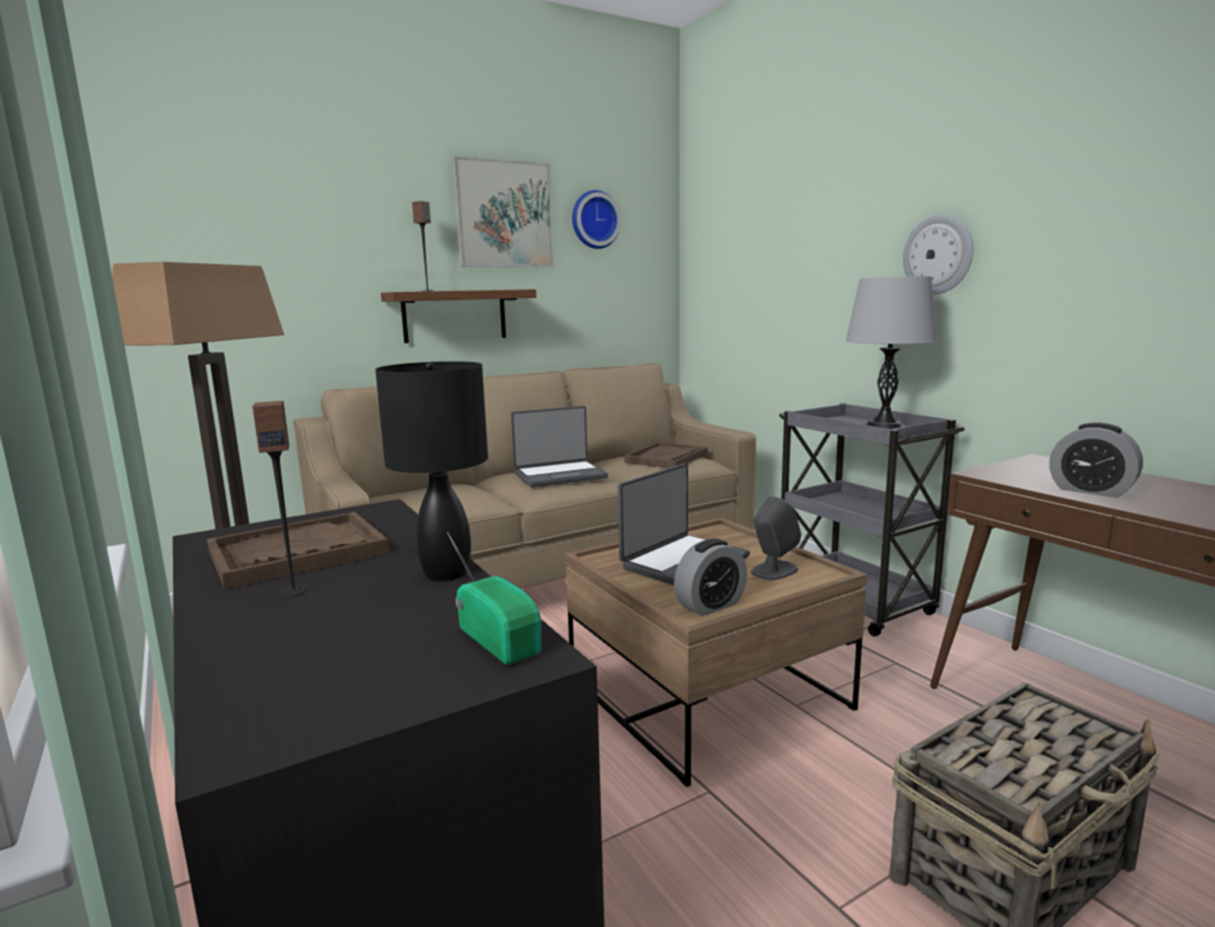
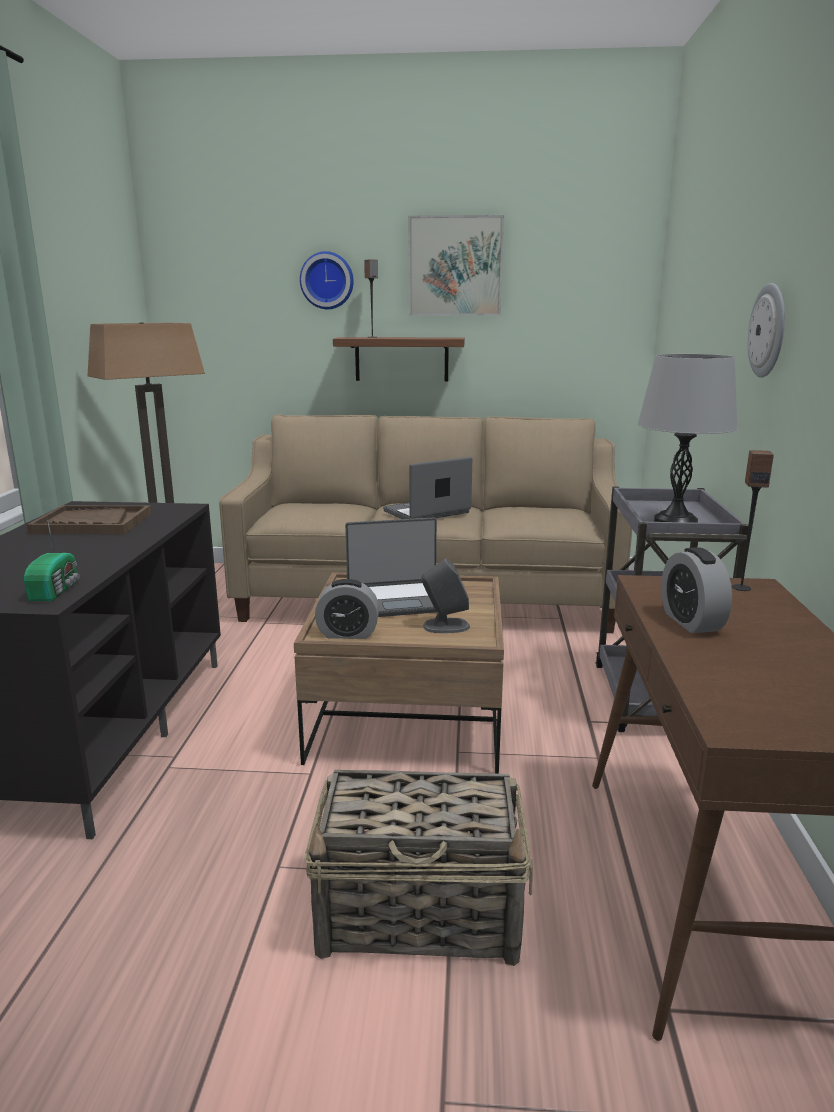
camera: 35 degrees right, 5 degrees up
speaker [253,401,307,597] -> speaker moved to [732,450,774,591]
black table lamp [375,361,488,581] -> none
laptop [511,406,608,487] -> laptop turned 135 degrees clockwise [383,457,472,519]
wall clock [572,190,621,249] -> wall clock moved to [300,251,354,309]
brown tray [624,442,708,468] -> none

